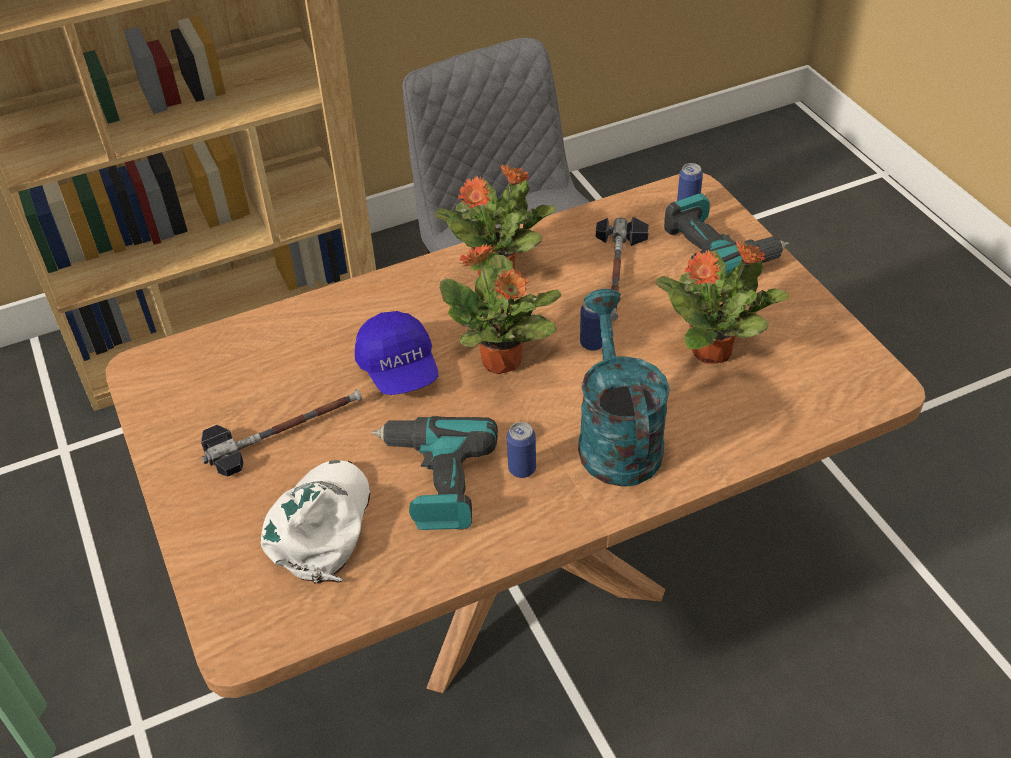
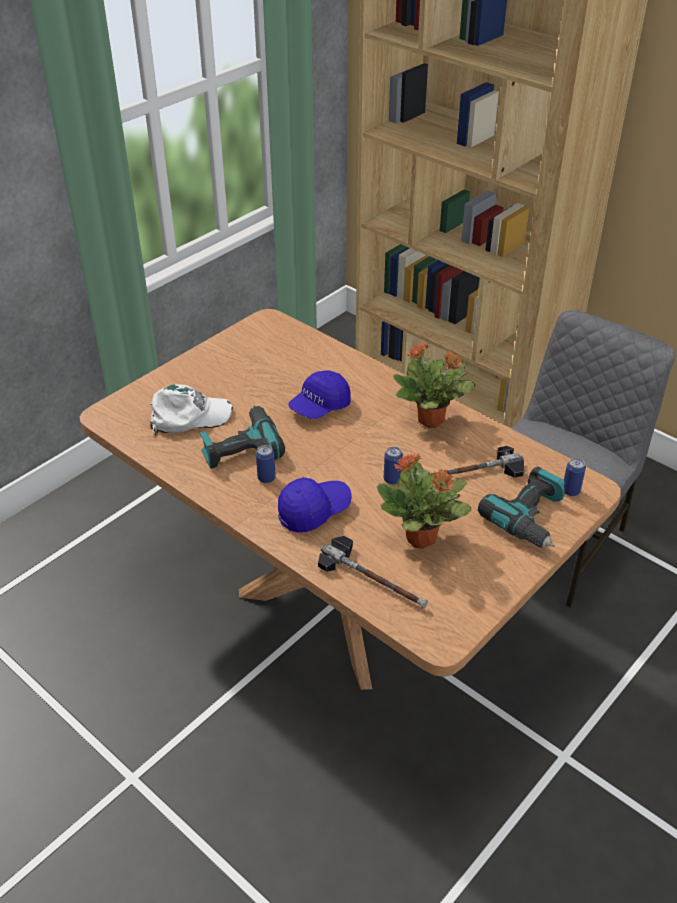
camera: 65 degrees right, 5 degrees down
hammer [201,389,362,477] -> hammer moved to [318,536,428,609]
potted plant [440,244,561,374] -> none
turquoise watering can [578,289,670,487] -> blue cap [278,477,352,532]

